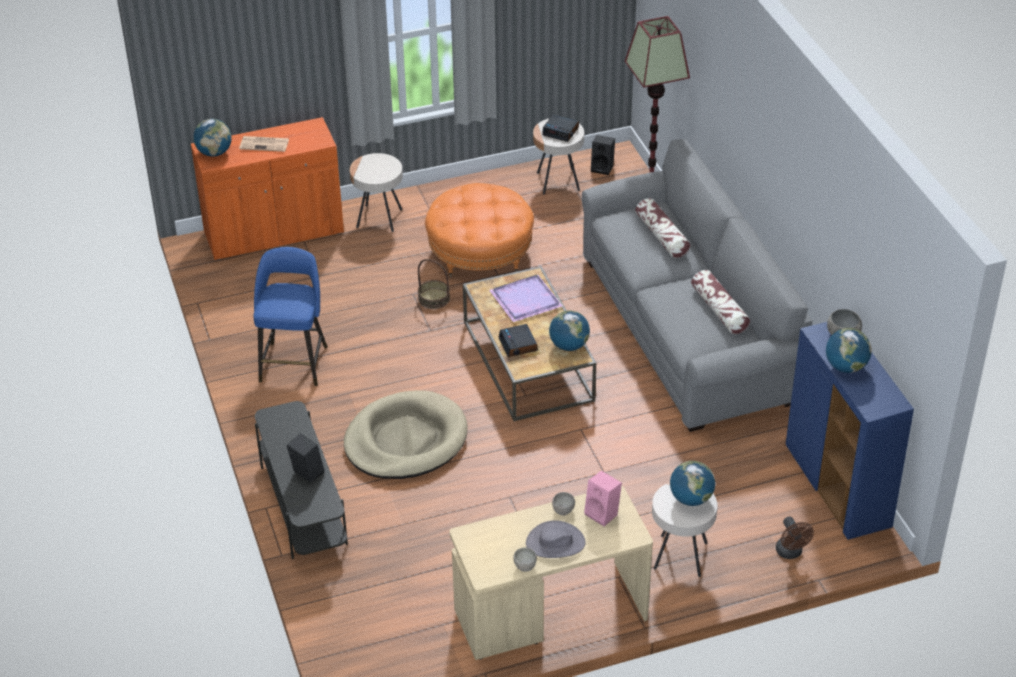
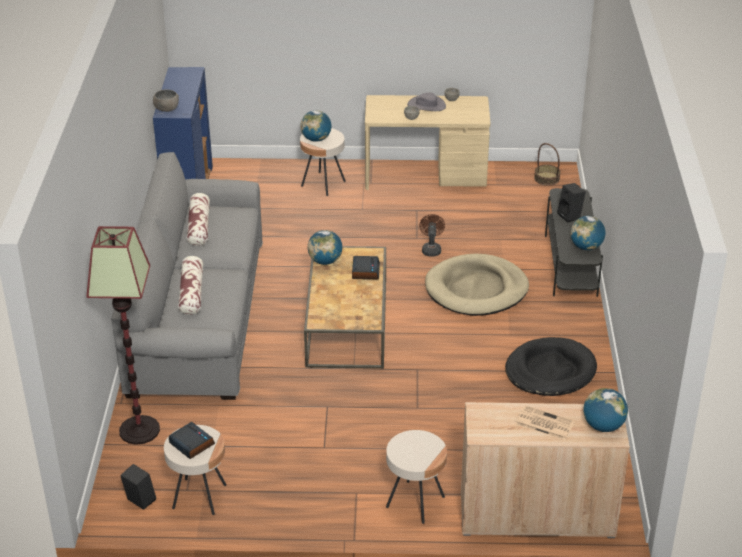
camera: 160 degrees left, 5 degrees down
orange cabinet [191,117,344,260] -> beige cabinet [461,402,630,538]
blue stool [254,247,328,386] -> black dog bed [505,337,597,396]
basket [418,259,450,309] -> basket moved to [534,143,561,186]
orange ottoman [425,183,534,277] -> none
purple tray [489,275,563,322] -> none
pink speaker [584,471,622,527] -> none
brown fan [776,517,814,559] -> brown fan moved to [419,214,445,257]
globe [826,328,872,373] -> globe moved to [571,216,605,250]

